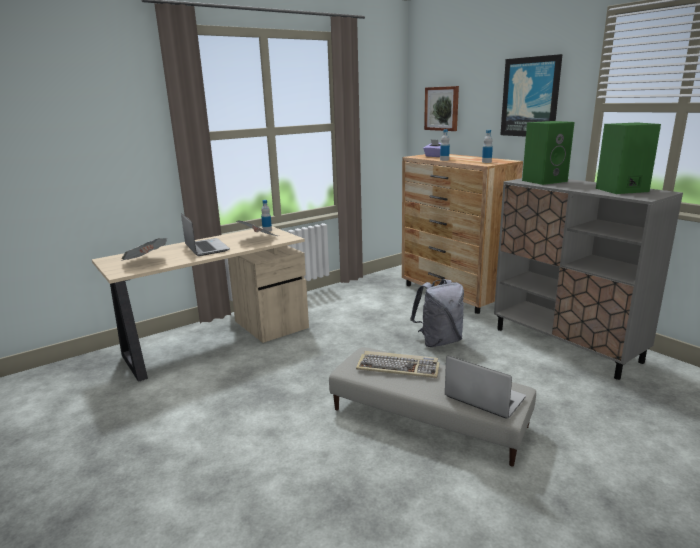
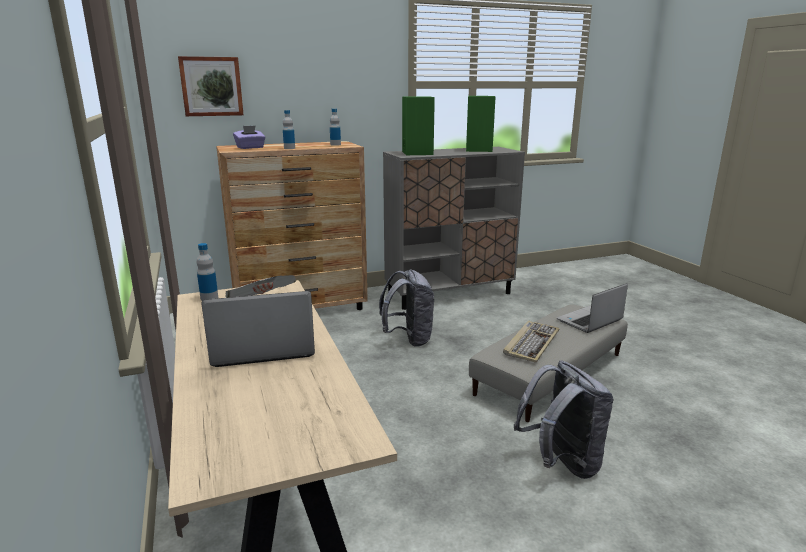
camera: 75 degrees left, 0 degrees up
newspaper [121,238,167,261] -> none
picture [500,54,562,137] -> none
none -> grey backpack [514,360,614,479]

